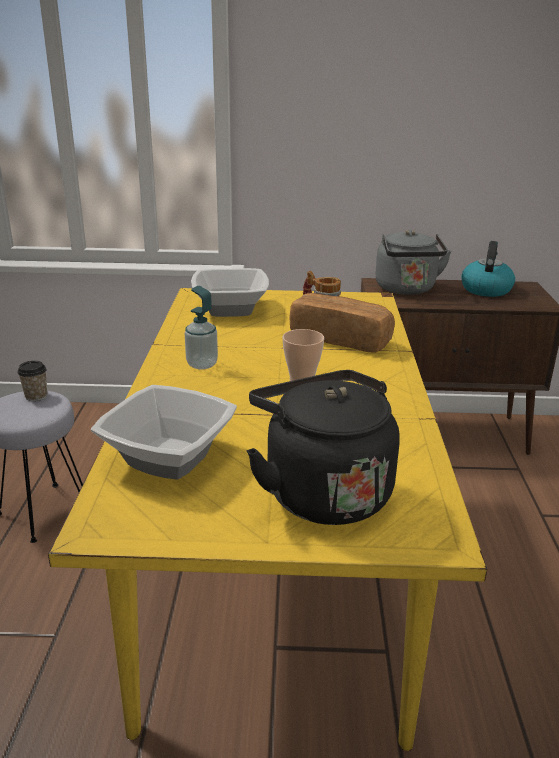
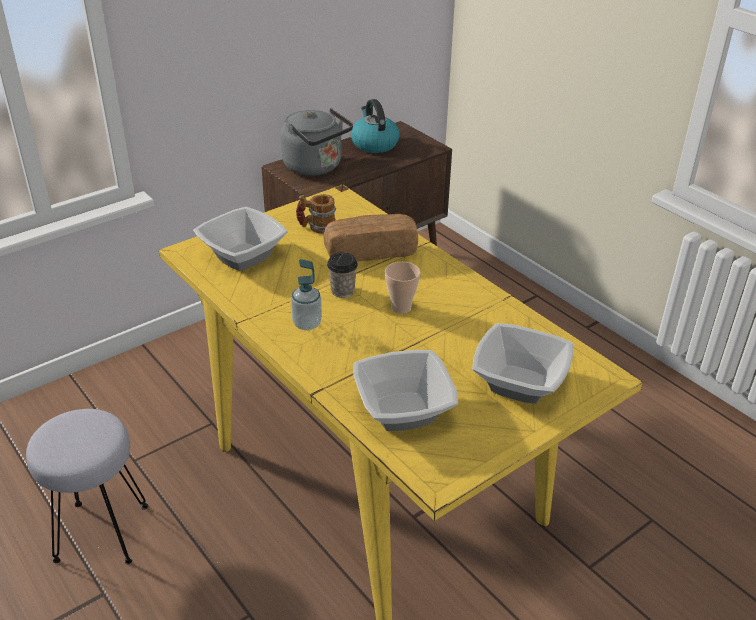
camera: 40 degrees left, 10 degrees up
cup [17,361,47,401] -> cup moved to [327,252,358,298]
black kettle [247,370,400,525] -> bowl [472,323,574,404]

